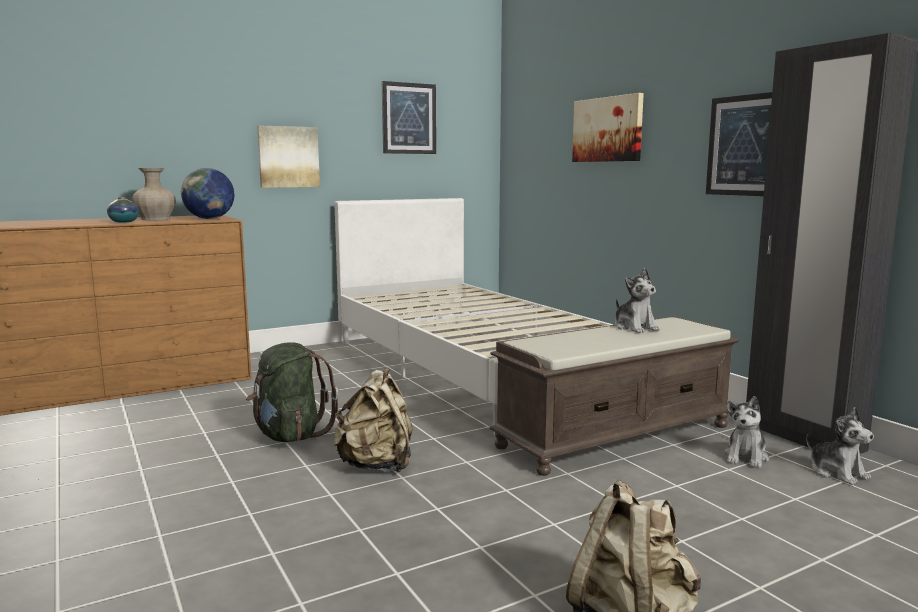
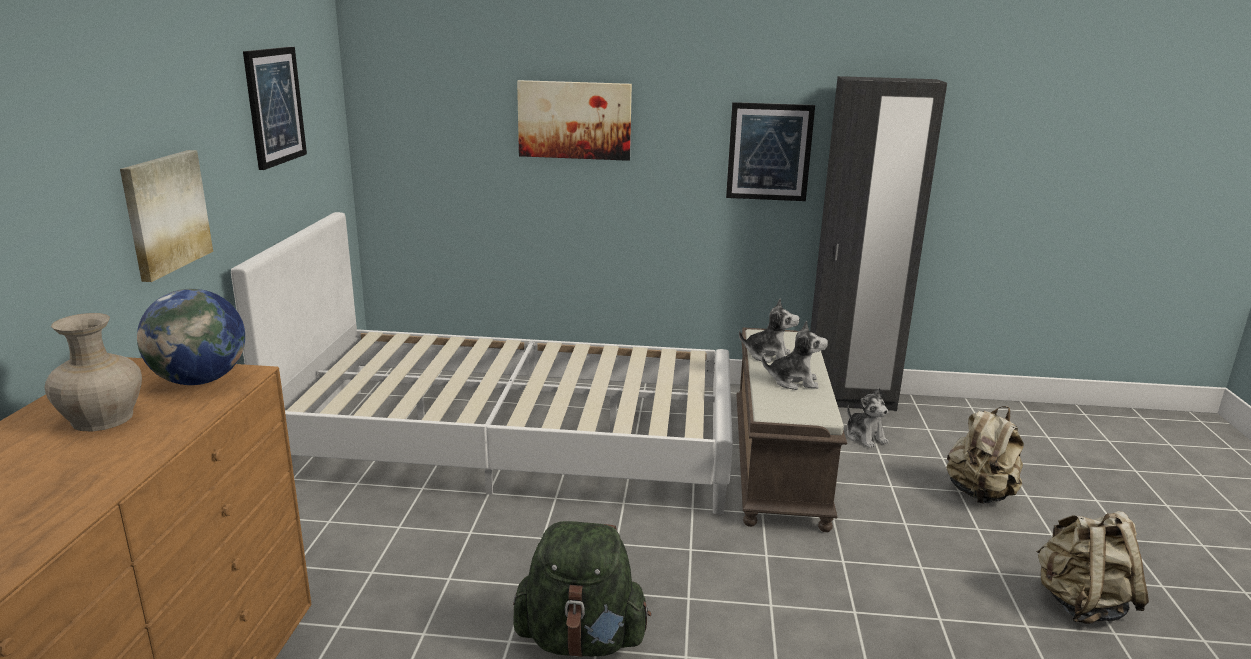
camera: 55 degrees left, 10 degrees up
vase [107,197,139,223] -> none
beige backpack [334,368,413,472] -> beige backpack moved to [946,406,1024,504]
plush toy [806,407,874,485] -> plush toy moved to [762,320,828,390]

